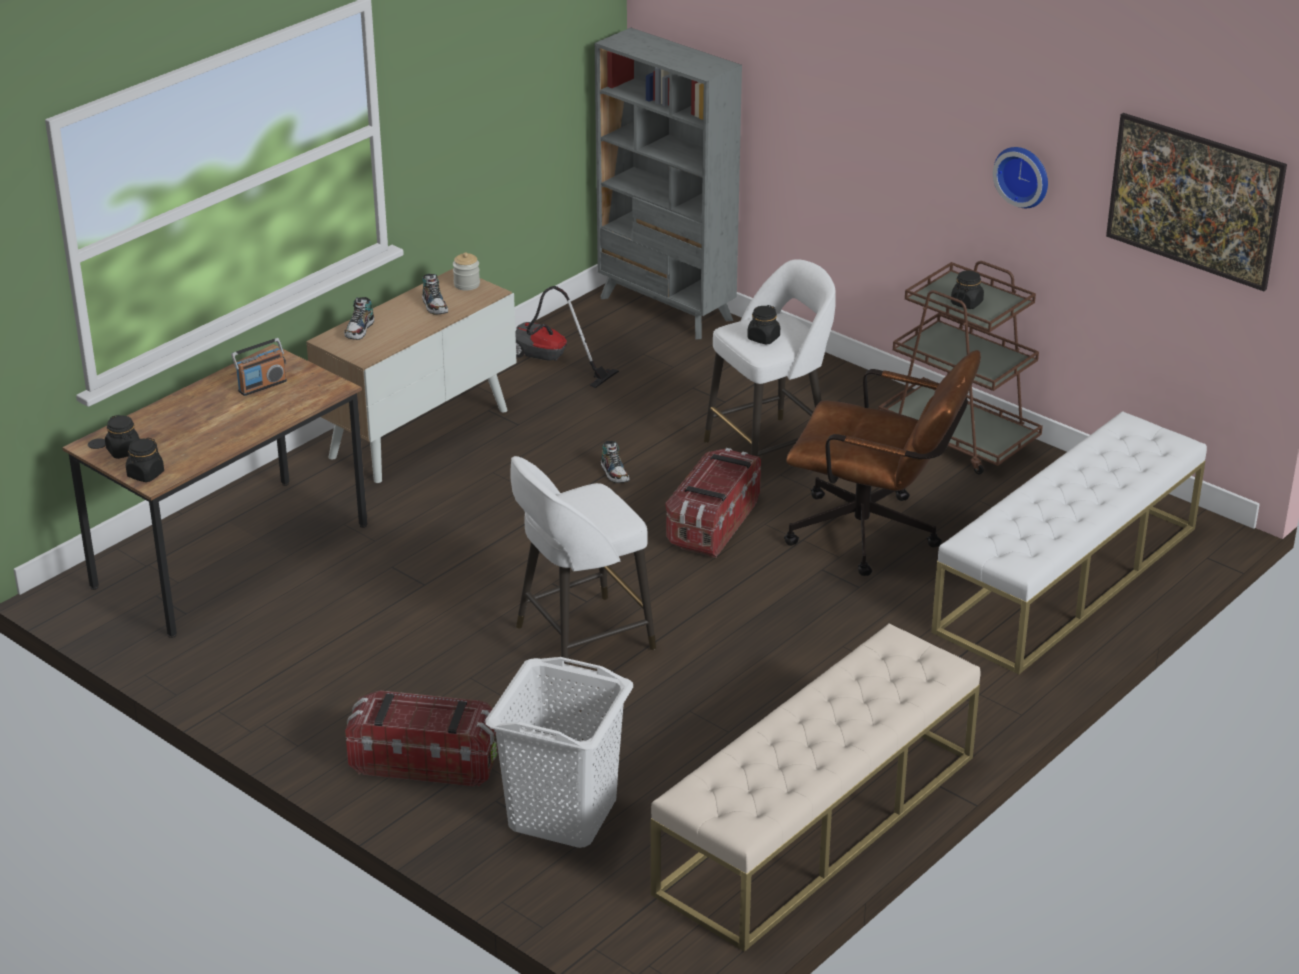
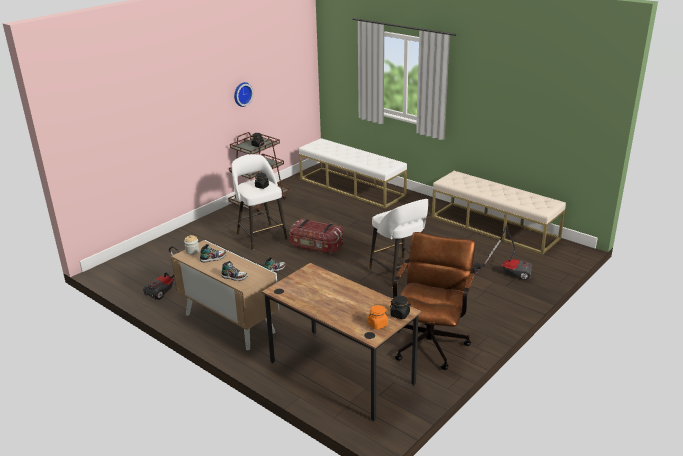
camera: 90 degrees left, 5 degrees down
black jar [105,415,140,459] -> orange jar [368,305,388,330]
radio [231,338,287,396] -> none
storage box [345,691,498,787] -> none
white laundry basket [485,657,633,848] -> vacuum cleaner [474,225,532,280]
grey bookcase [595,27,742,339] -> none
brown office chair [784,350,981,576] -> brown office chair moved to [393,232,475,370]
picture [1106,113,1287,291] -> none

